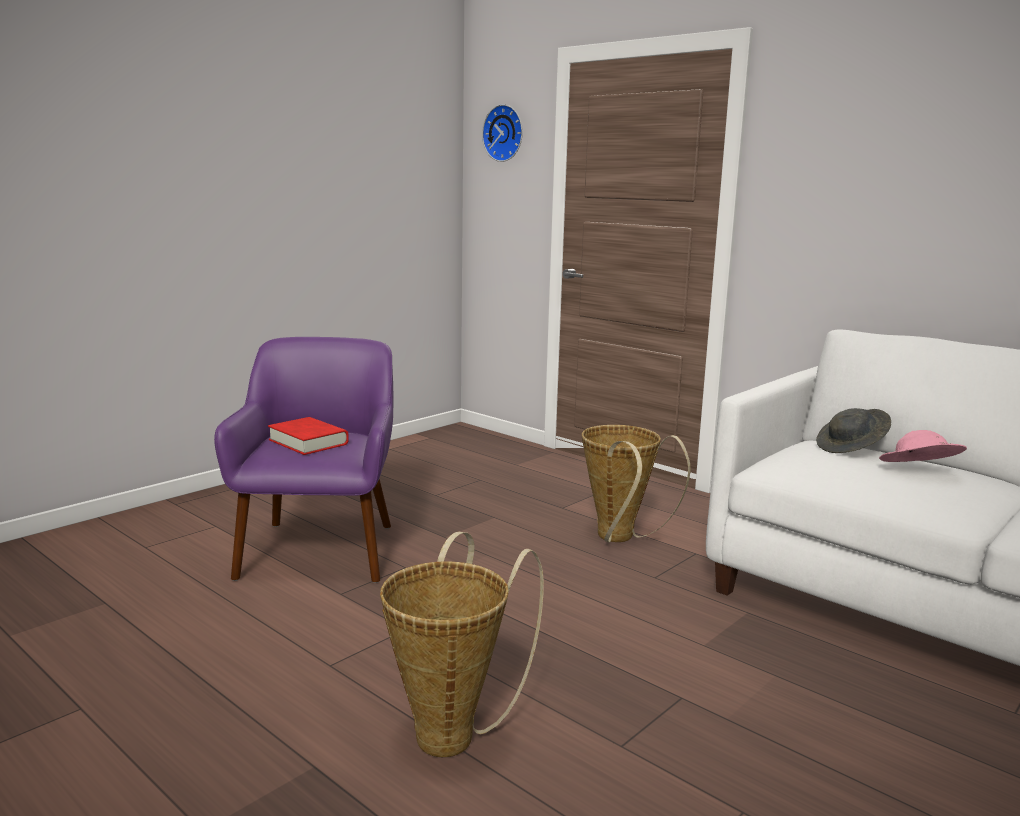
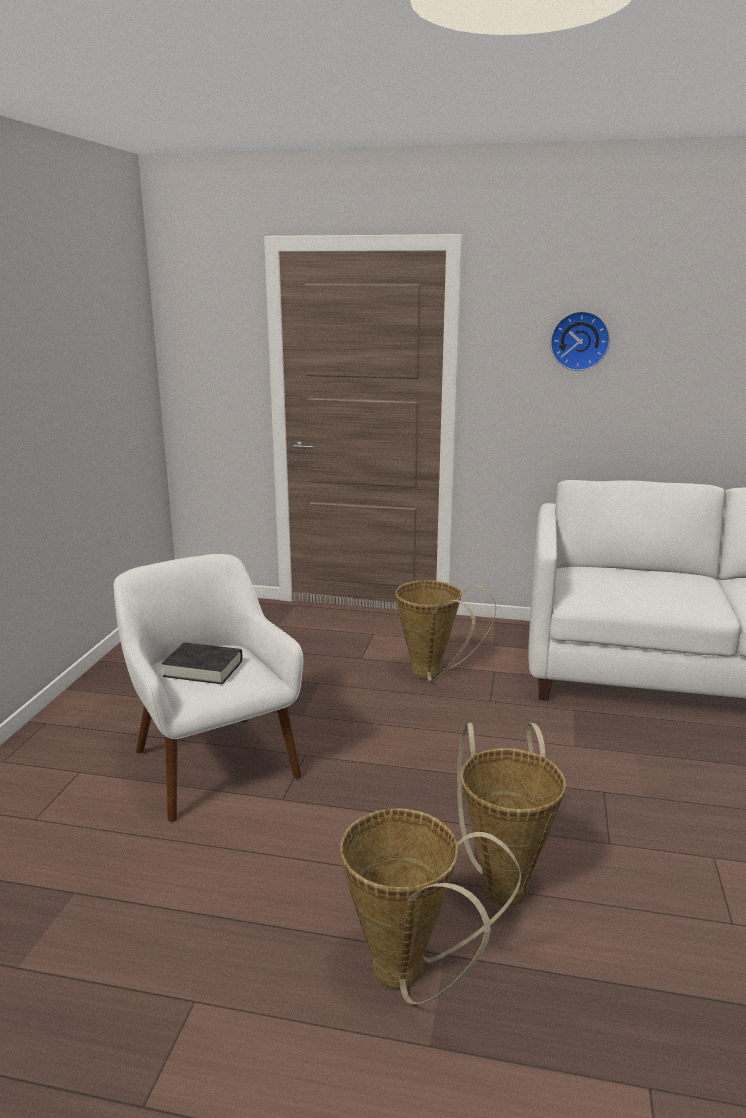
camera: 30 degrees left, 5 degrees up
purple armchair [214,337,393,583] -> white armchair [114,554,303,822]
red book [268,417,349,455] -> black book [162,642,243,684]
wall clock [482,104,523,162] -> wall clock moved to [550,311,610,371]
grey hat [816,408,891,453] -> none
pink hat [879,430,967,462] -> none
none -> basket [340,808,521,1004]

